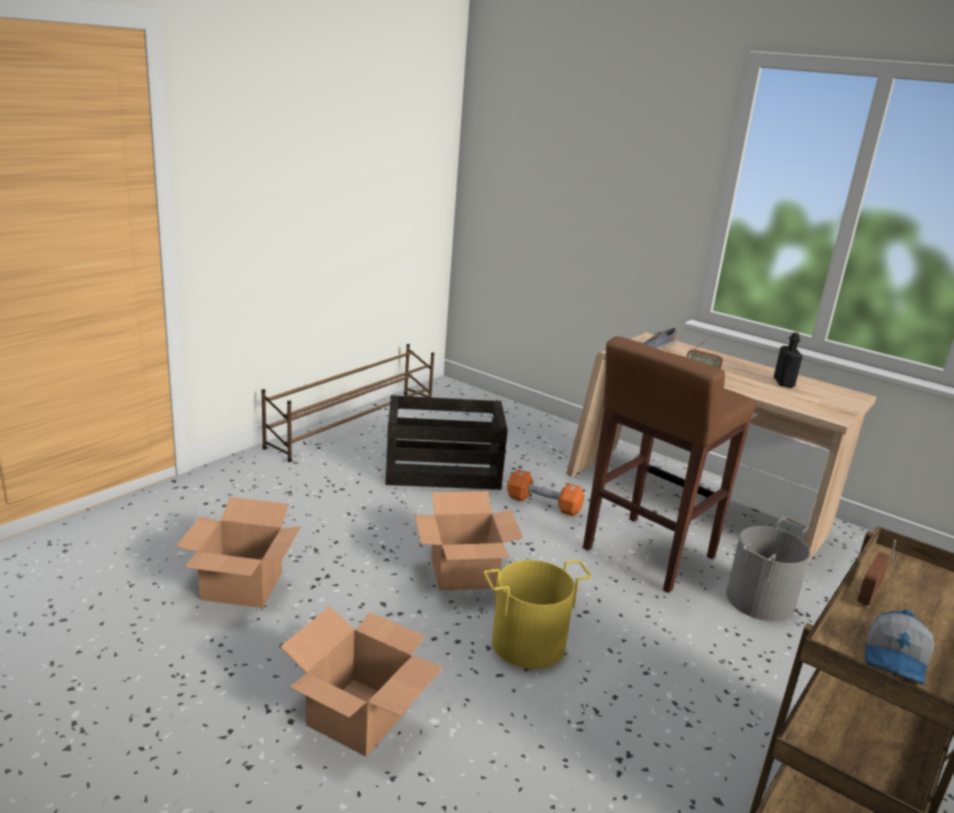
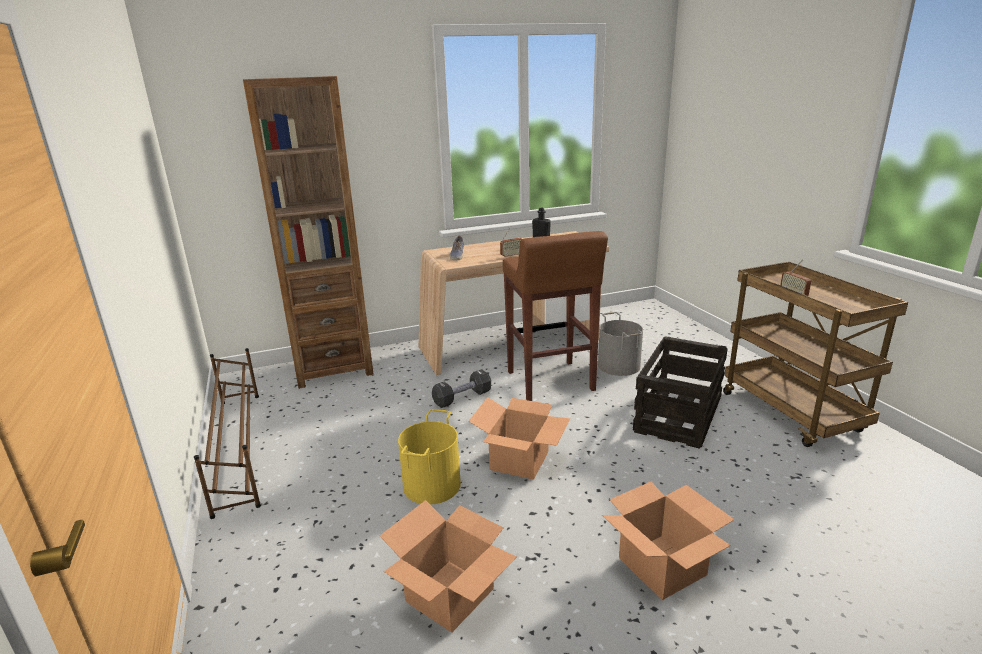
camera: 55 degrees left, 0 degrees up
crate [385,395,508,490] -> crate moved to [633,336,728,449]
yellow bucket [483,560,592,669] -> yellow bucket moved to [398,409,461,505]
orange dumbbell [507,469,585,516] -> black dumbbell [432,369,491,408]
cap [865,610,934,684] -> none
none -> brown bookcase [243,76,374,389]

